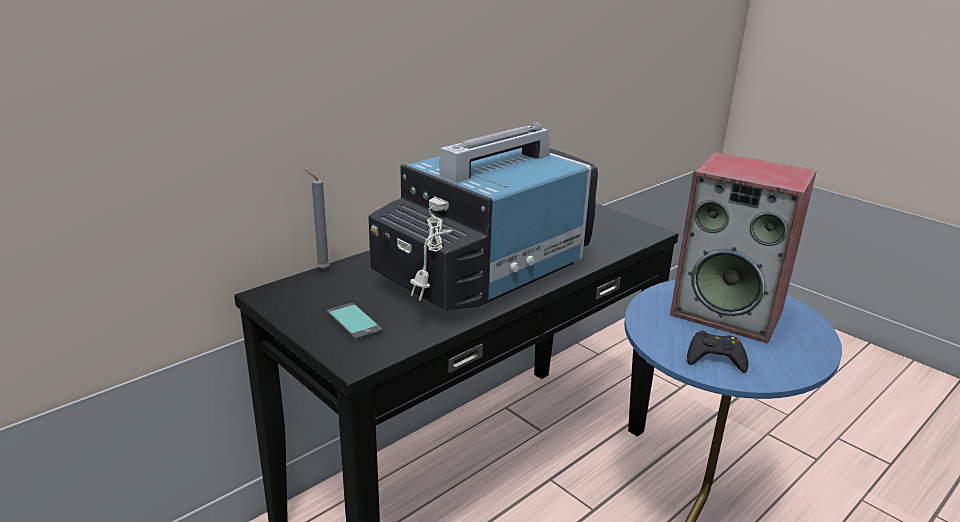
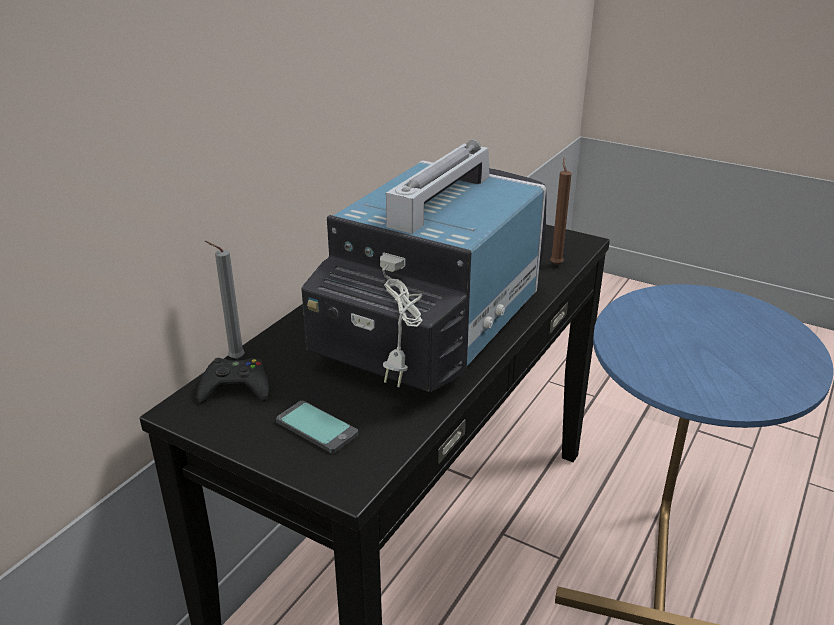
camera: 15 degrees left, 5 degrees up
speaker [670,152,817,343] -> none
black game controller [687,331,749,373] -> black game controller moved to [197,358,269,403]
none -> brown candle [550,158,572,265]

